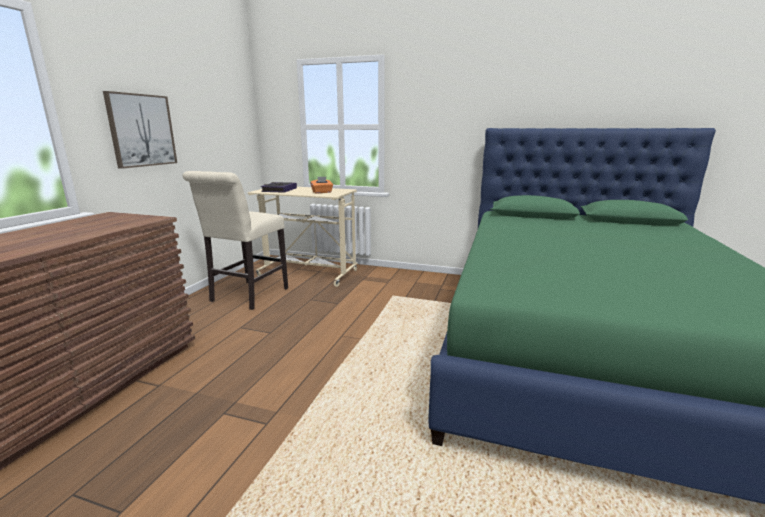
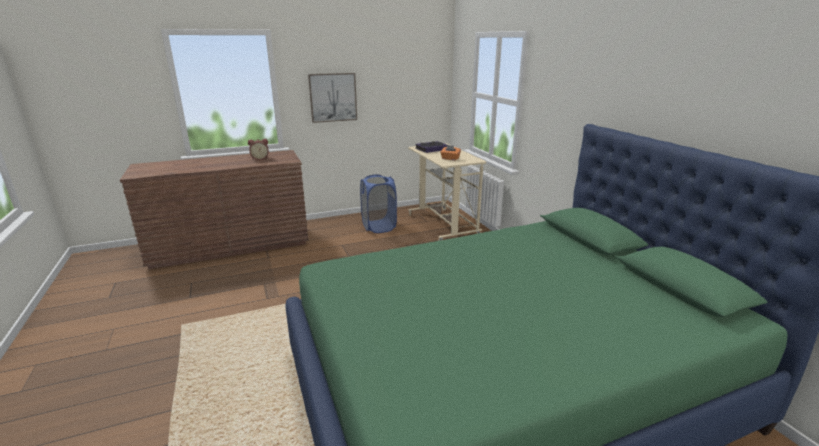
camera: 50 degrees right, 5 degrees up
beige stool [183,171,288,310] -> blue laundry basket [360,175,397,233]
none -> alarm clock [248,139,269,160]

